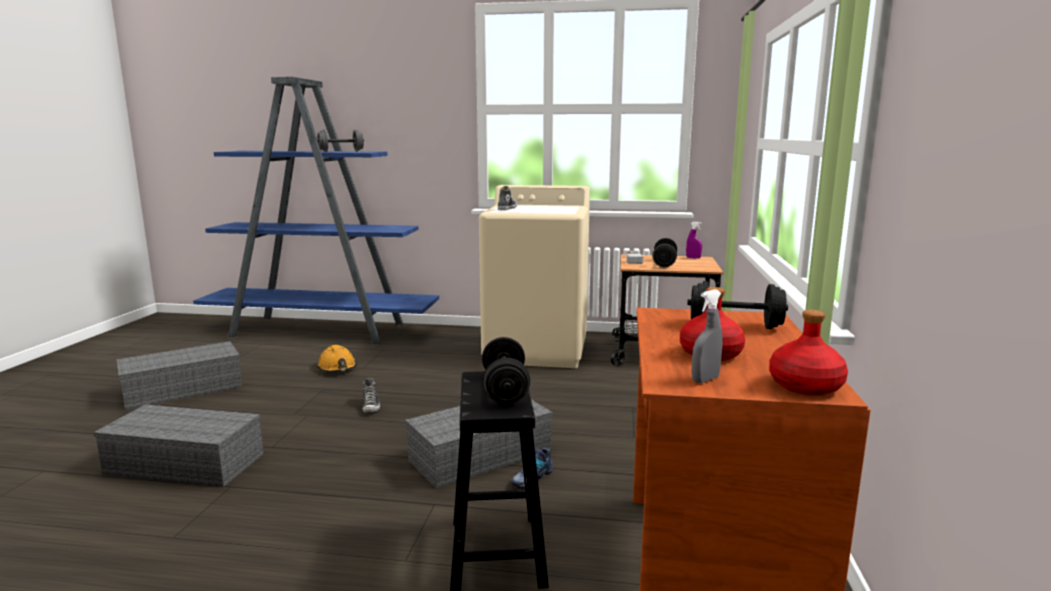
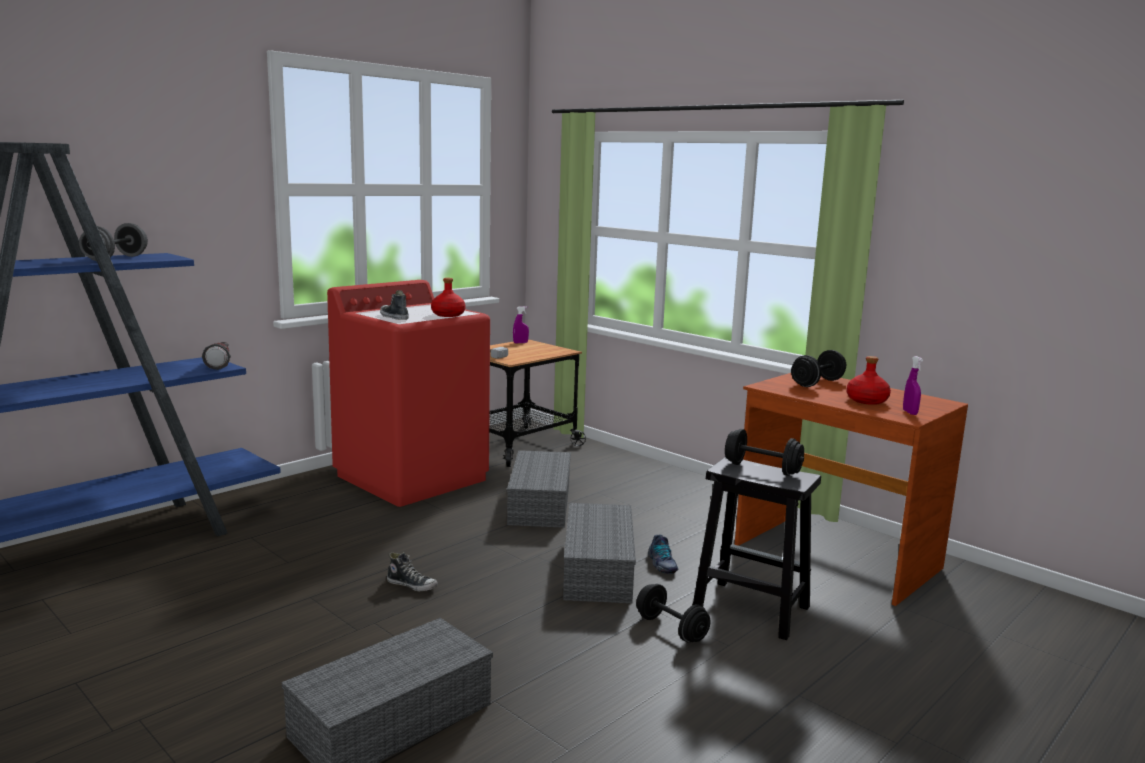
camera: 55 degrees left, 0 degrees up
grey storage box [117,341,242,410] -> grey storage box moved to [507,450,571,528]
orange hard hat [317,345,357,372] -> none
beige washing machine [479,185,590,368] -> red washing machine [327,280,490,507]
black dumbbell [652,238,677,267] -> black dumbbell moved to [636,584,710,642]
grey spray bottle [691,289,723,383] -> purple spray bottle [903,356,923,415]
red bottle [769,310,848,395] -> red bottle moved to [431,278,466,317]
none -> flashlight [202,342,231,370]

